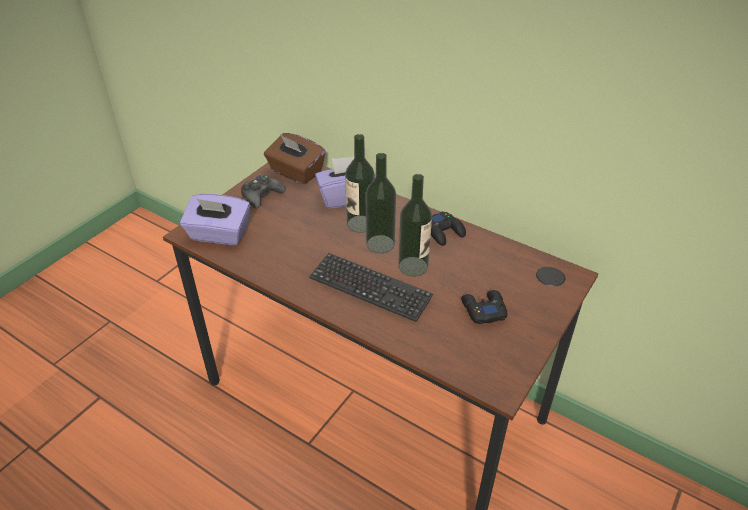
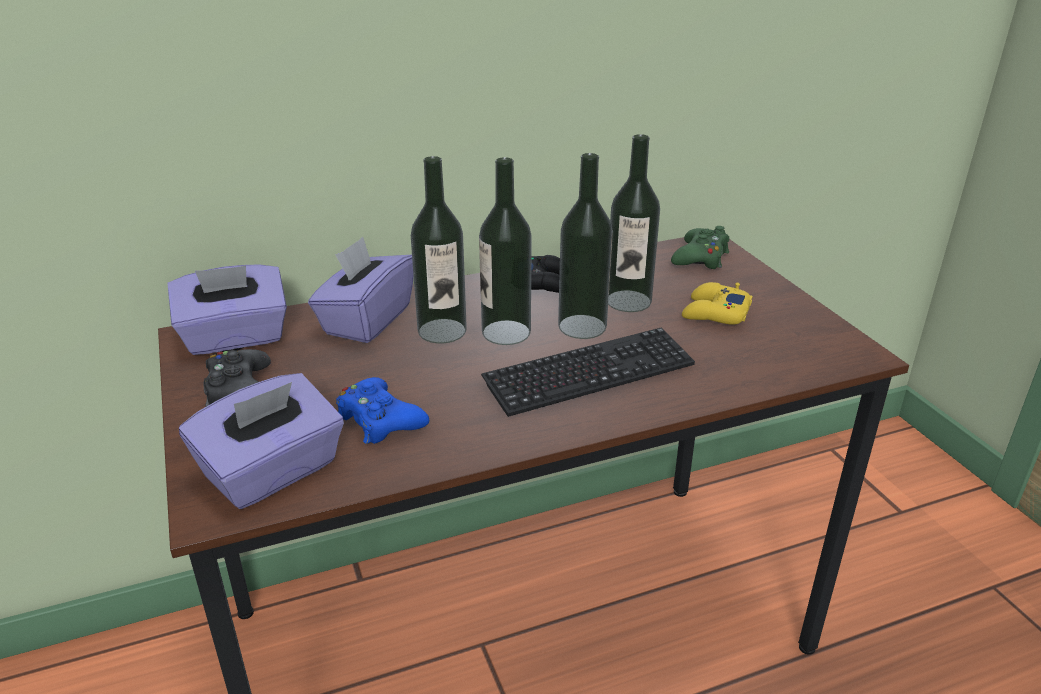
camera: 55 degrees left, 10 degrees down
brown tissue box [264,133,326,184] -> purple tissue box [167,264,287,355]
black game controller [461,290,507,324] -> yellow game controller [682,282,753,325]
none -> blue game controller [336,377,429,444]
none -> bottle [608,134,660,312]
none -> green game controller [671,226,729,269]

